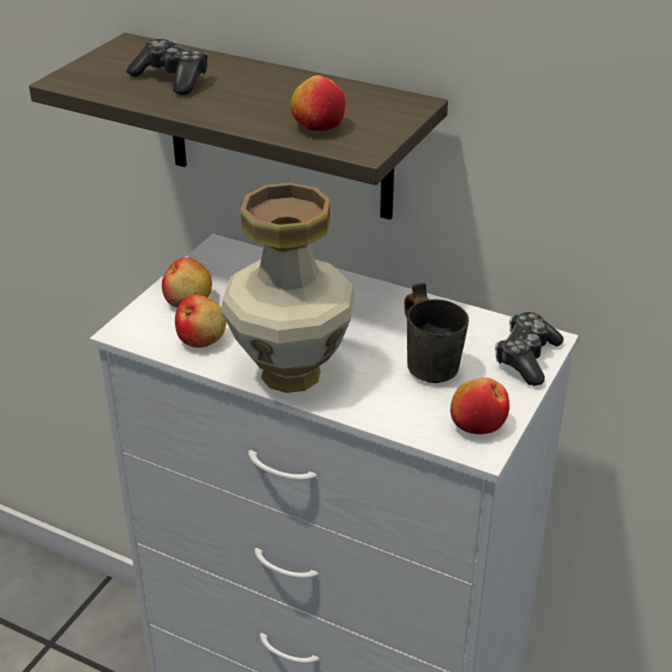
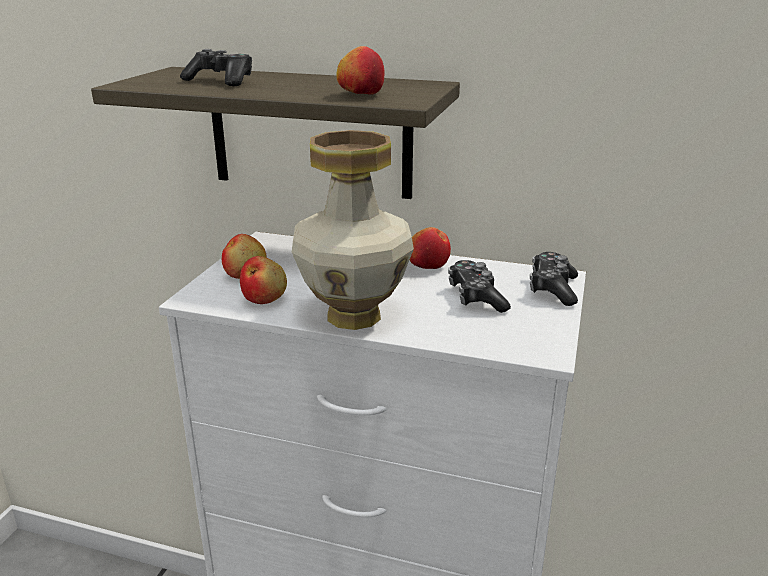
camera: 10 degrees left, 10 degrees down
grey mug [404,283,469,383] -> game controller [448,260,511,313]
apple [450,377,509,434] -> apple moved to [410,227,451,269]

